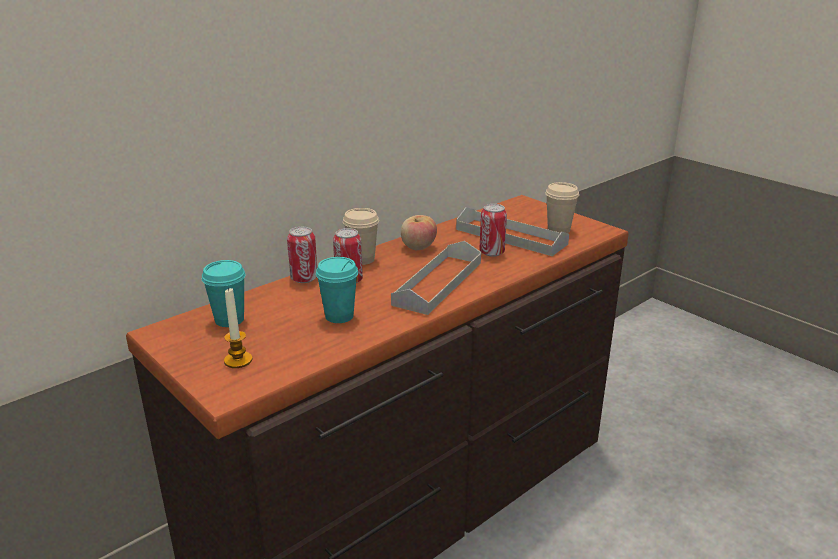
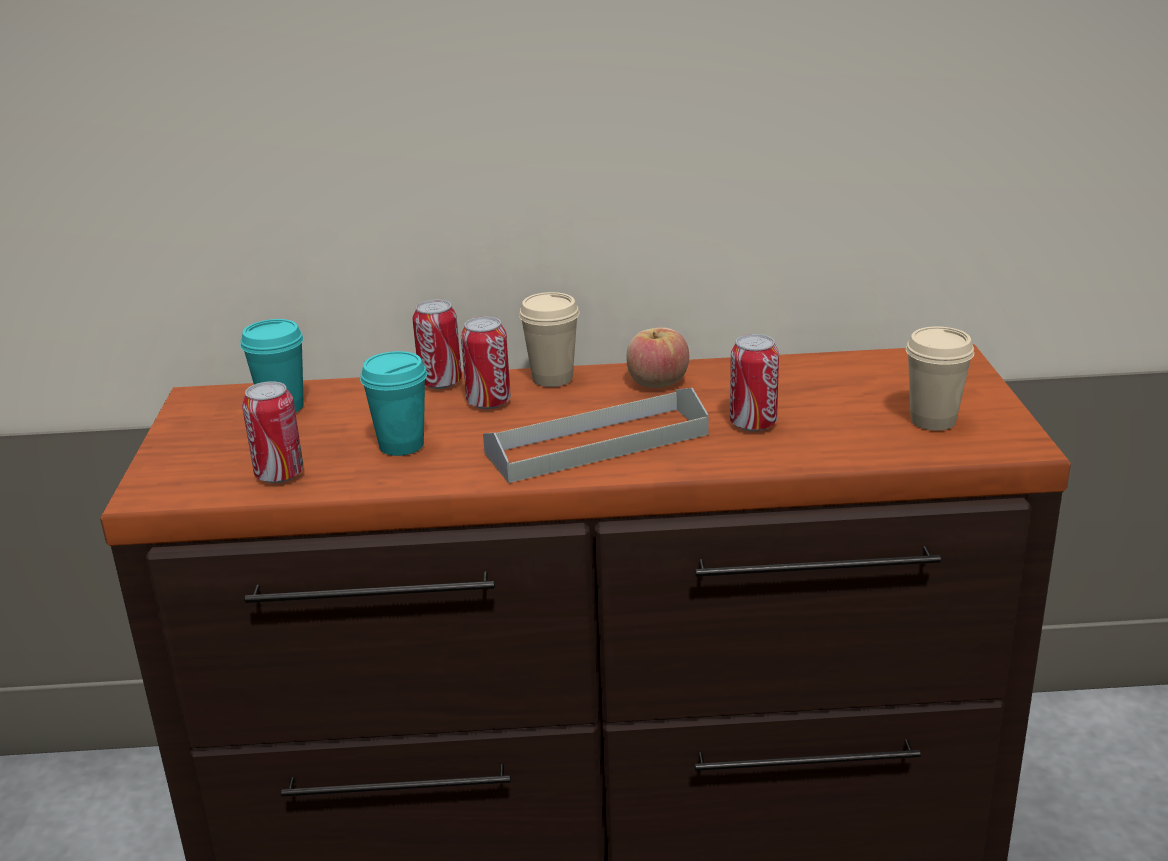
camera: 40 degrees right, 0 degrees up
candle [224,287,252,368] -> none
grey tray [456,207,569,256] -> none
none -> can [242,381,304,483]

